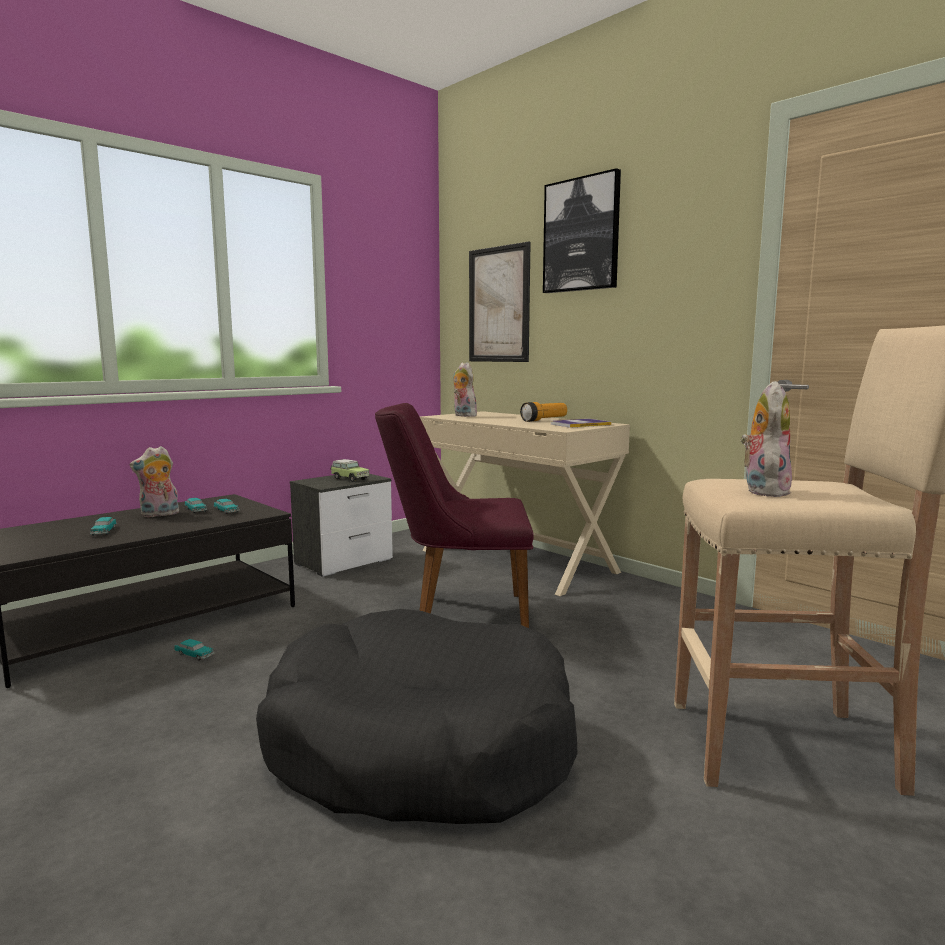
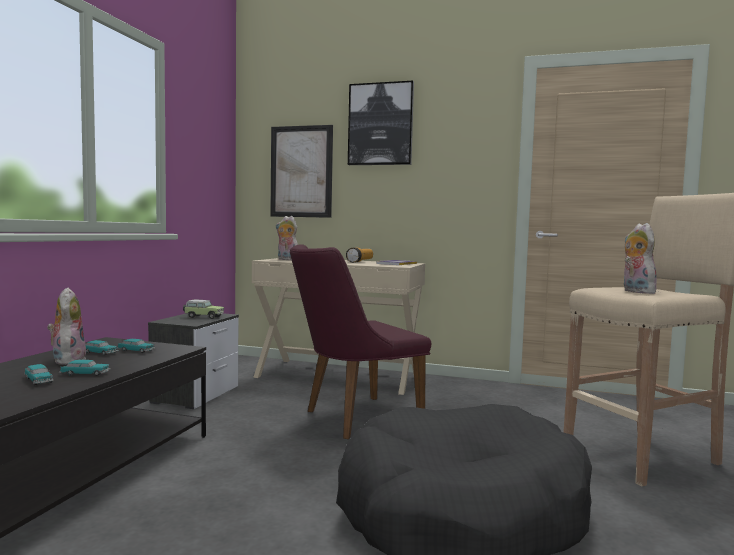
camera: 30 degrees left, 5 degrees down
plush toy [130,446,179,517] -> plush toy turned 135 degrees clockwise [47,288,86,365]
toy car [174,639,215,661] -> toy car moved to [59,360,111,376]

